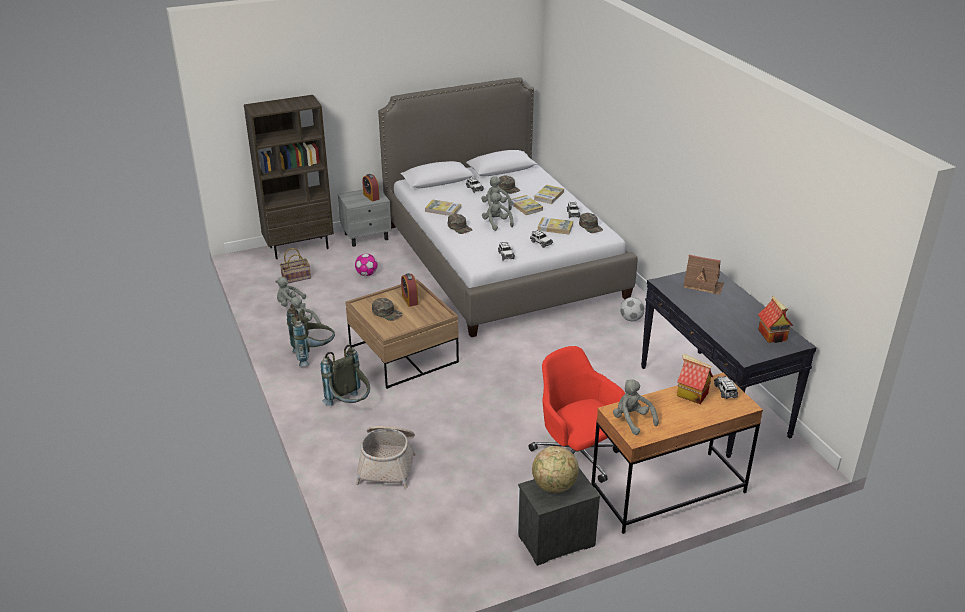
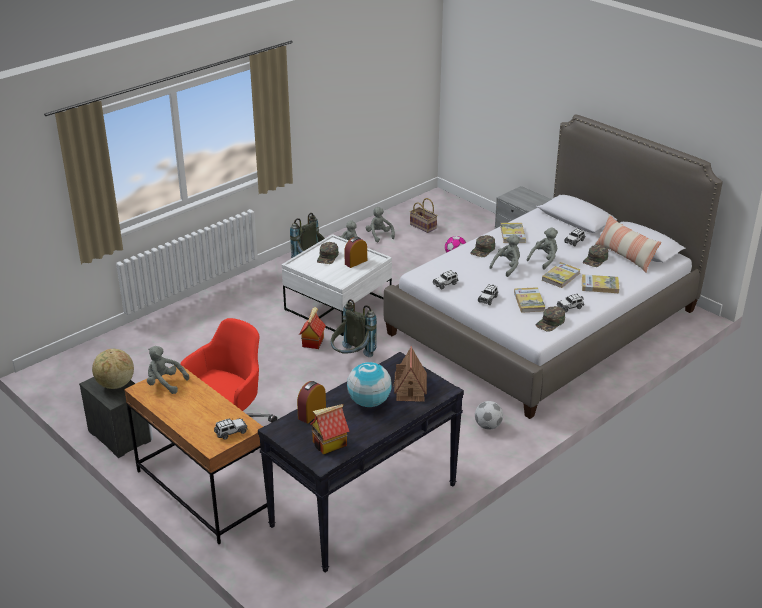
camera: 70 degrees right, 0 degrees up
brown bookcase [244,95,334,259] -> none
grey backpack [321,345,370,406] -> grey backpack moved to [331,299,377,357]
brown coffee table [345,279,459,389] -> white coffee table [282,234,392,336]
basket [355,426,416,489] -> none
alarm clock [362,174,380,201] -> alarm clock moved to [297,381,326,423]
grey plush toy [613,379,659,435] -> grey plush toy turned 105 degrees counterclockwise [147,346,189,394]
toy house [677,354,713,404] -> toy house moved to [299,307,326,349]
none -> globe [347,362,392,407]
none -> pillow [594,214,661,272]

